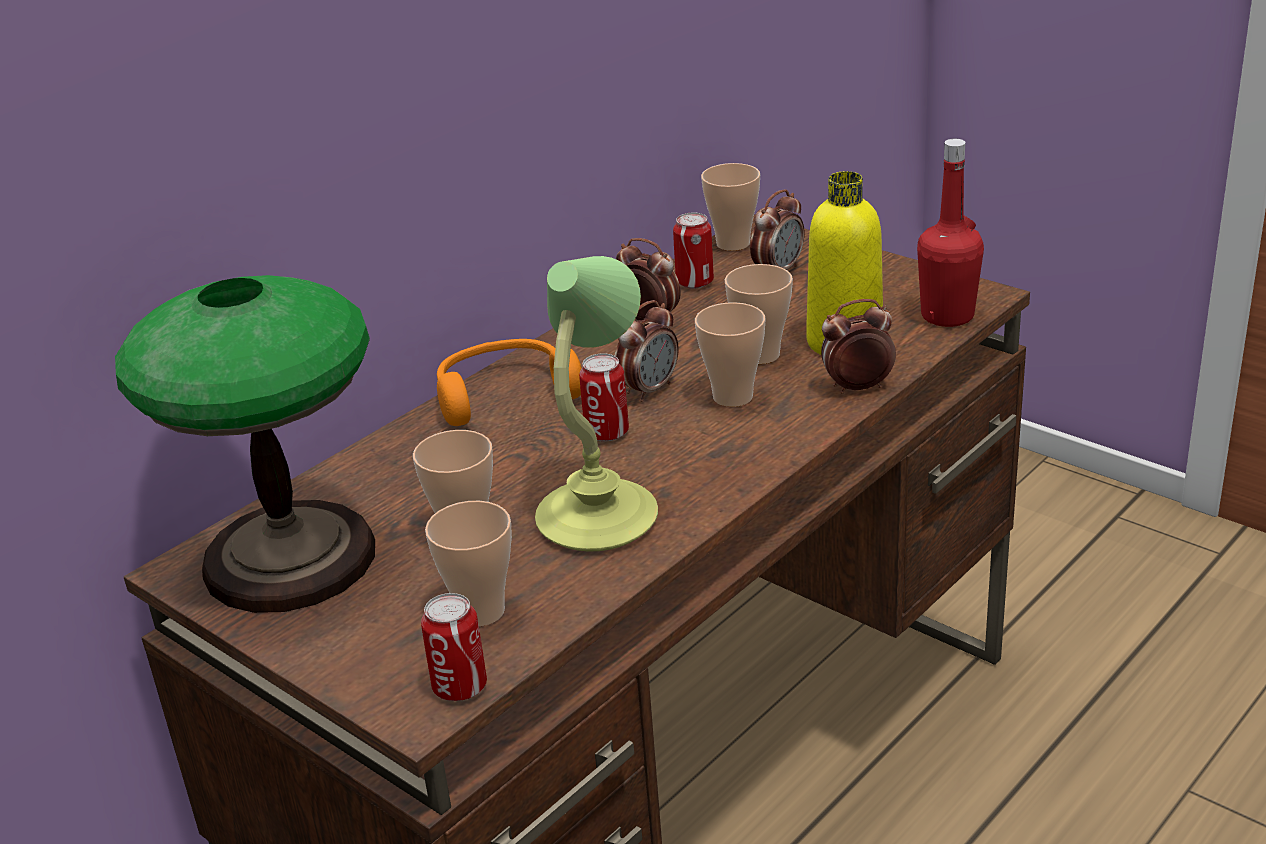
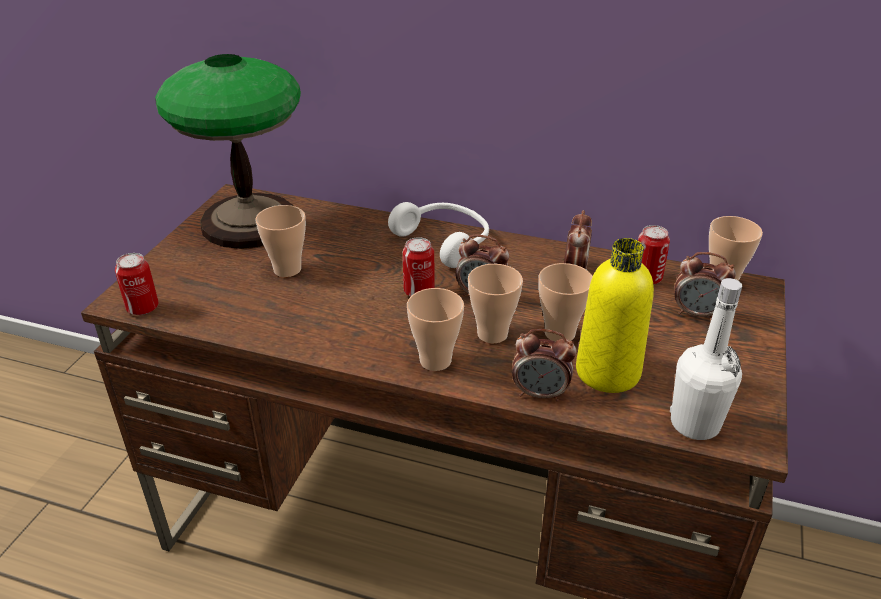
camera: 65 degrees right, 5 degrees up
cup [425,501,512,626] -> cup moved to [407,288,464,371]
orange headphones [437,339,582,426] -> white headphones [388,202,489,268]
table lamp [535,256,658,552] -> none
alarm clock [821,299,896,394] -> alarm clock turned 135 degrees clockwise [512,329,577,402]
red bottle [917,139,984,327] -> white bottle [670,278,742,440]

